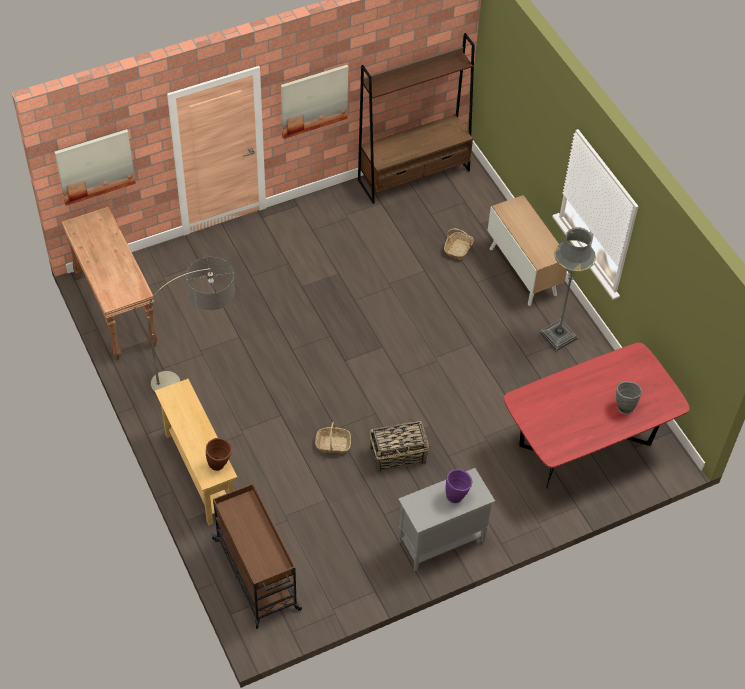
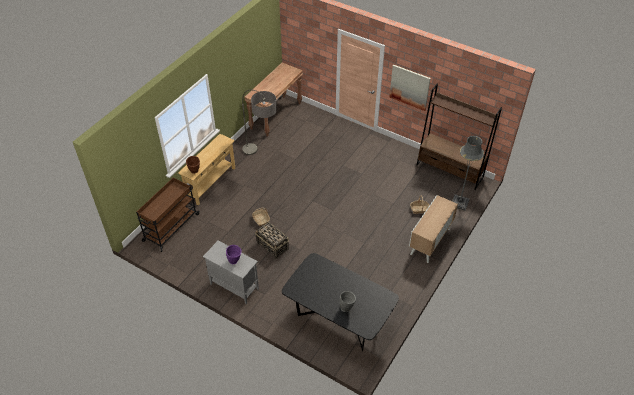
camera: 60 degrees right, 5 degrees down
picture [55,129,136,206] -> none
red dining table [504,342,690,489] -> black dining table [282,253,399,351]
grey floor lamp [539,227,596,352] -> grey floor lamp moved to [452,135,484,211]

